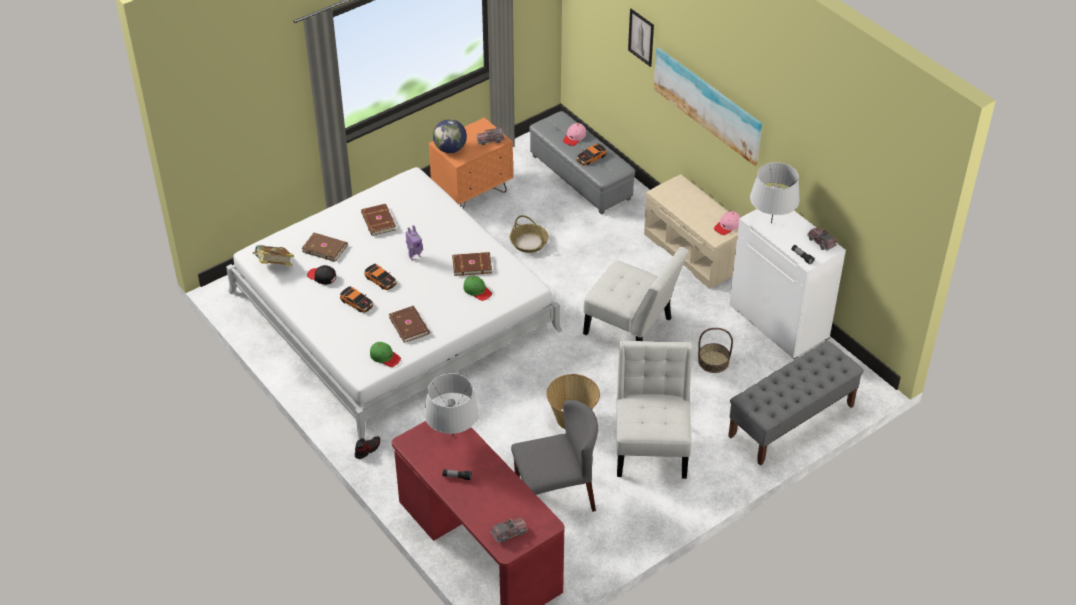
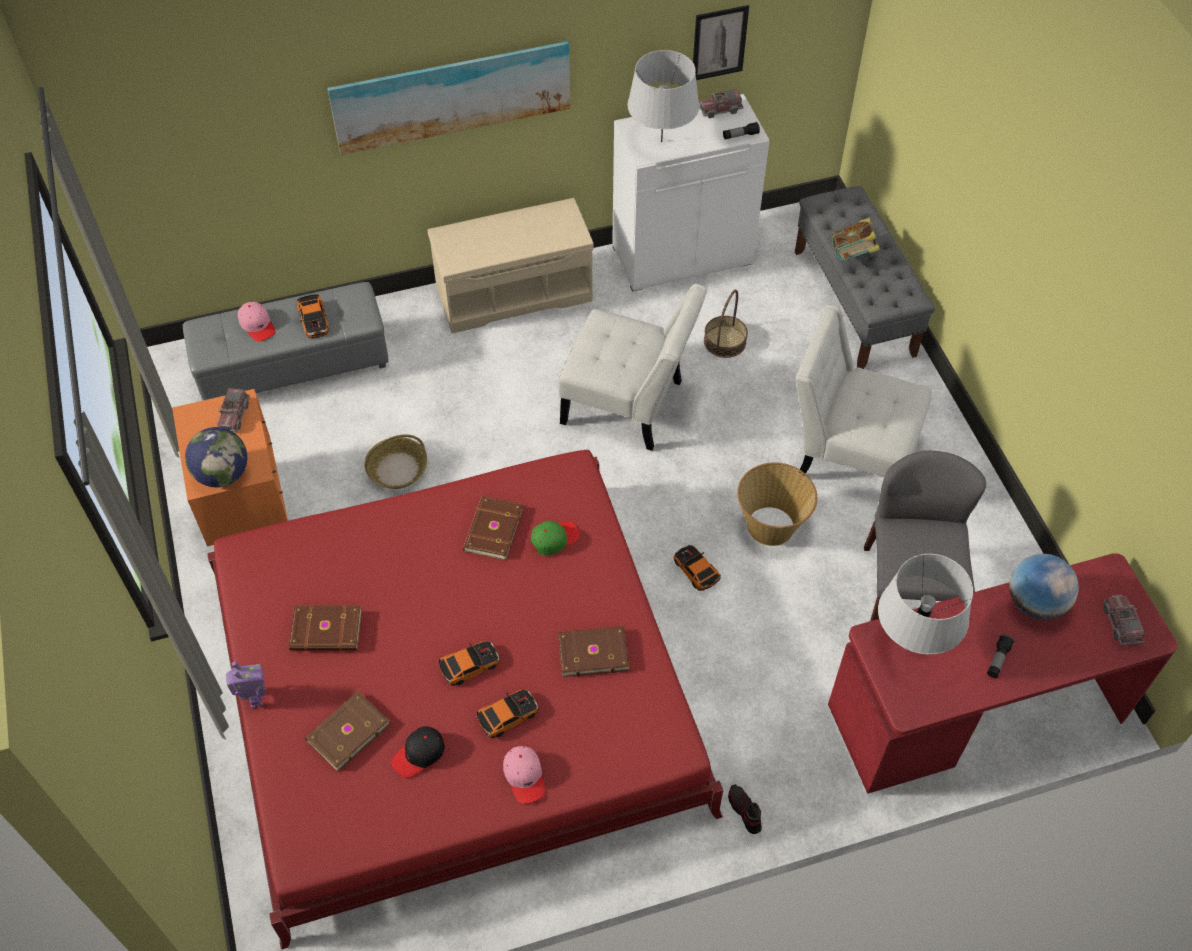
camera: 70 degrees left, 10 degrees up
white bed [226,167,562,439] -> red bed [207,450,723,950]
book [253,245,294,266] -> book moved to [831,218,880,261]
green cap [370,342,401,367] -> none
toy robot [405,225,423,261] -> toy robot moved to [226,662,265,708]
white chair [583,247,689,341] -> white chair turned 60 degrees clockwise [558,284,708,451]
picture [628,9,654,67] -> picture moved to [693,5,749,80]
pink cap [714,211,741,235] -> pink cap moved to [503,746,545,804]
none -> toy car [674,545,721,591]
none -> globe [1009,554,1079,620]

